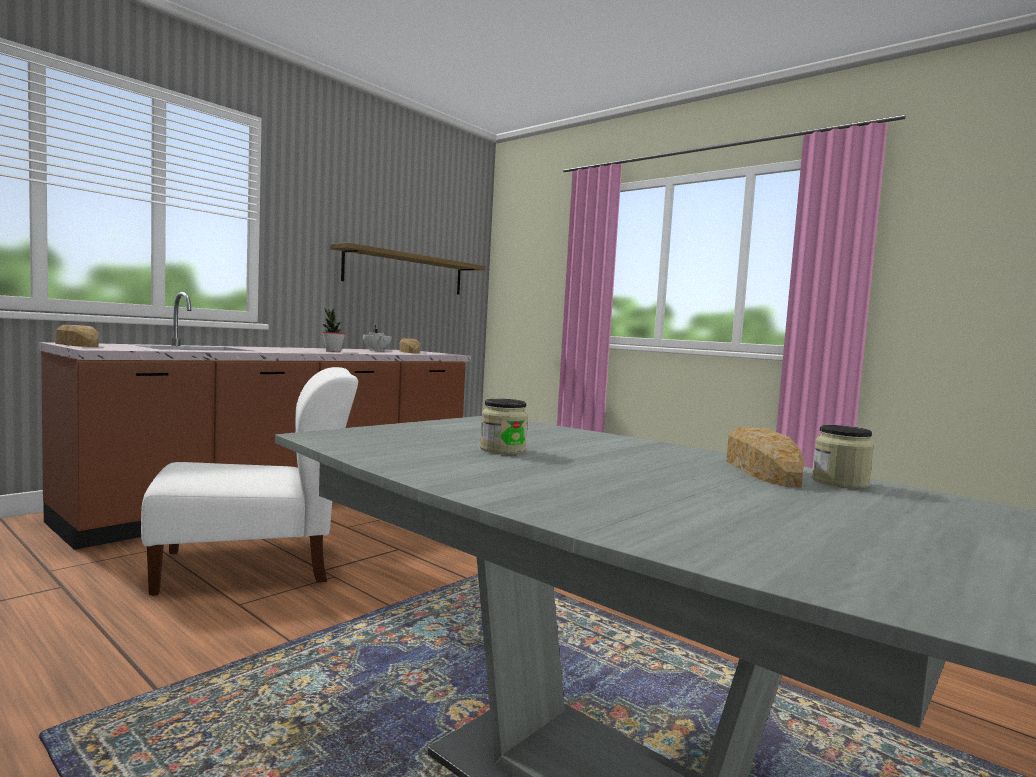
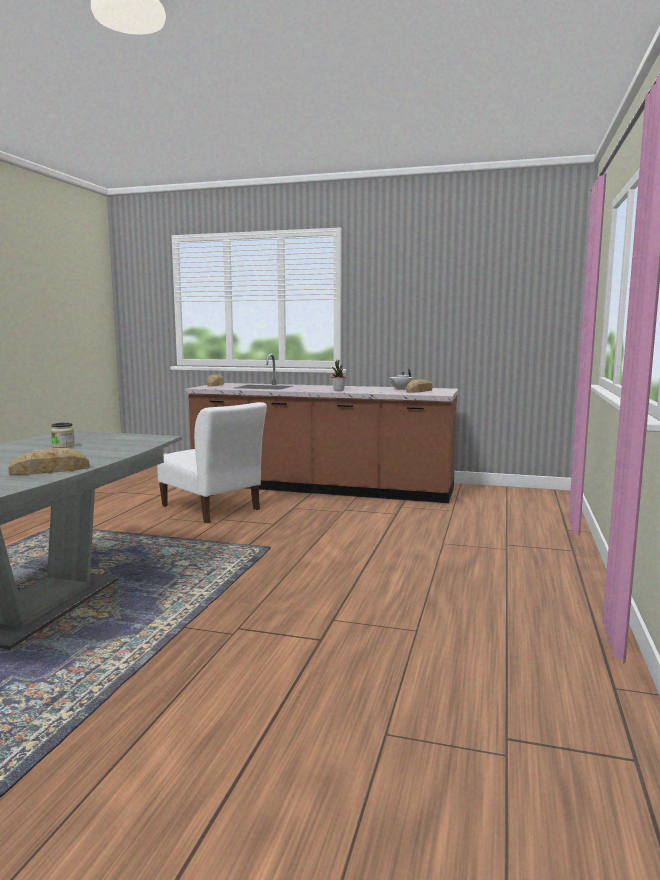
camera: 65 degrees right, 5 degrees up
shelf [331,242,486,295] -> none
jar [812,425,874,489] -> none

